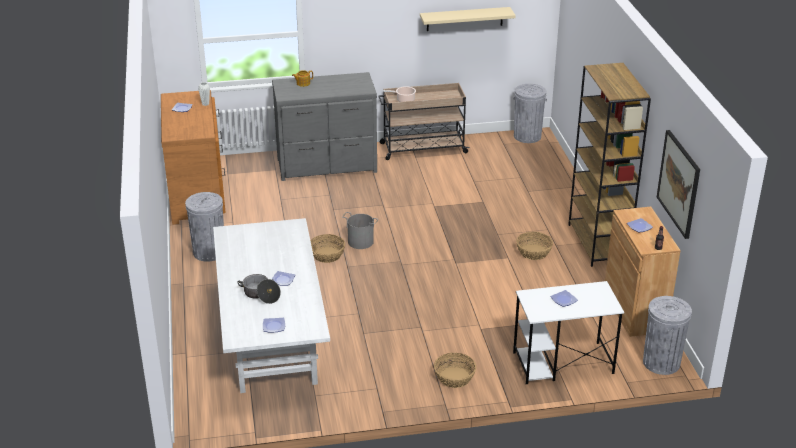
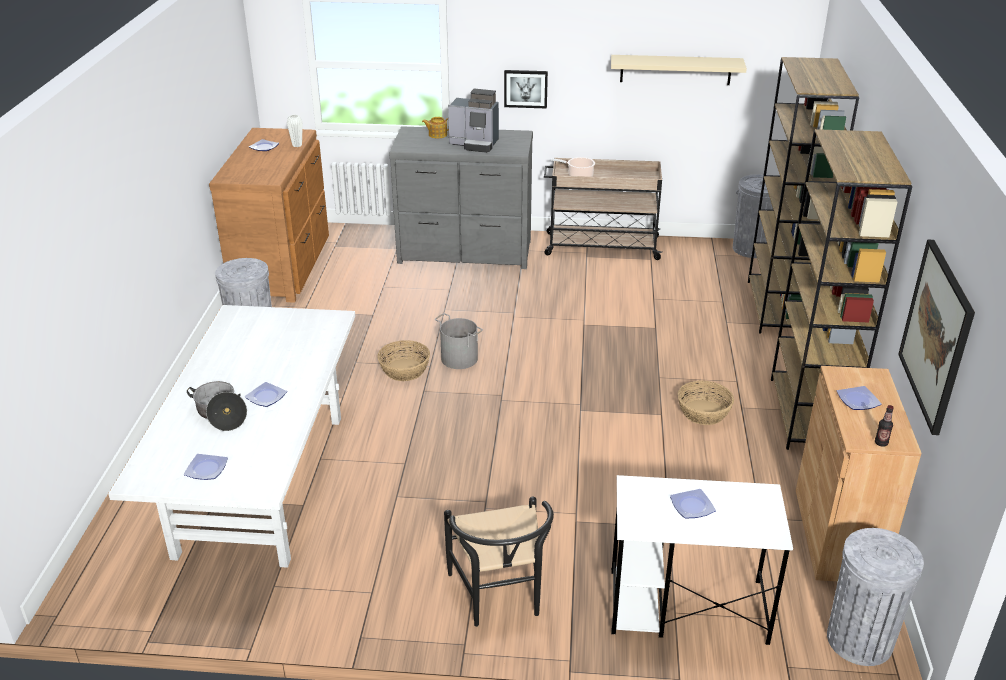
camera: 15 degrees right, 0 degrees up
basket [434,353,476,388] -> black chair [444,497,554,627]
none -> coffee machine [448,89,499,153]
none -> picture [504,70,548,109]
none -> brown bookcase [748,57,859,334]

